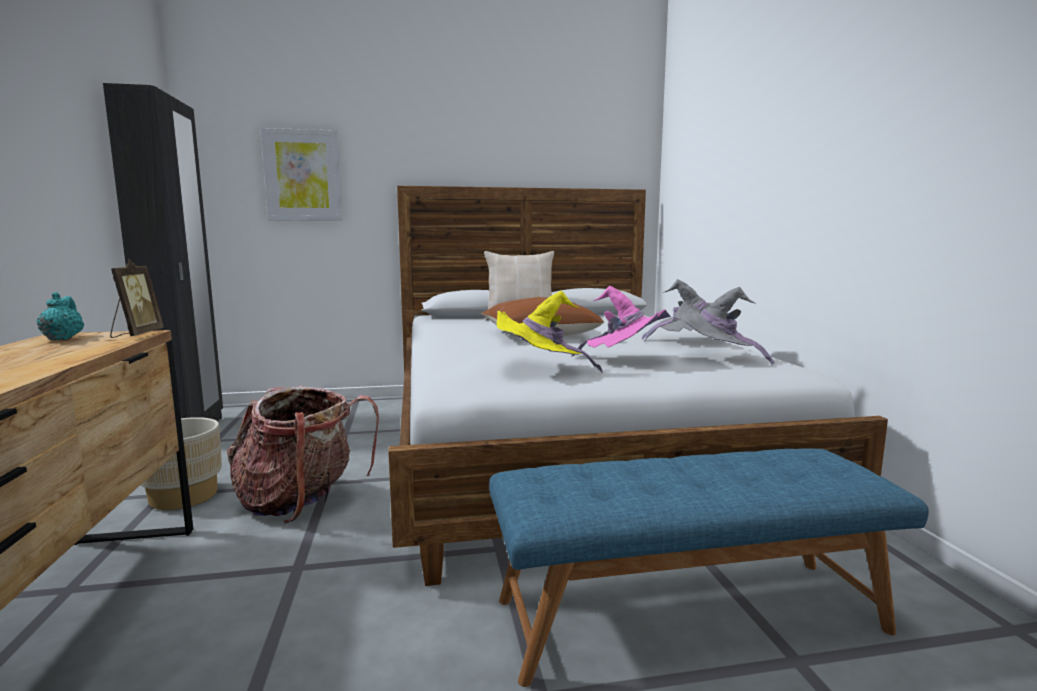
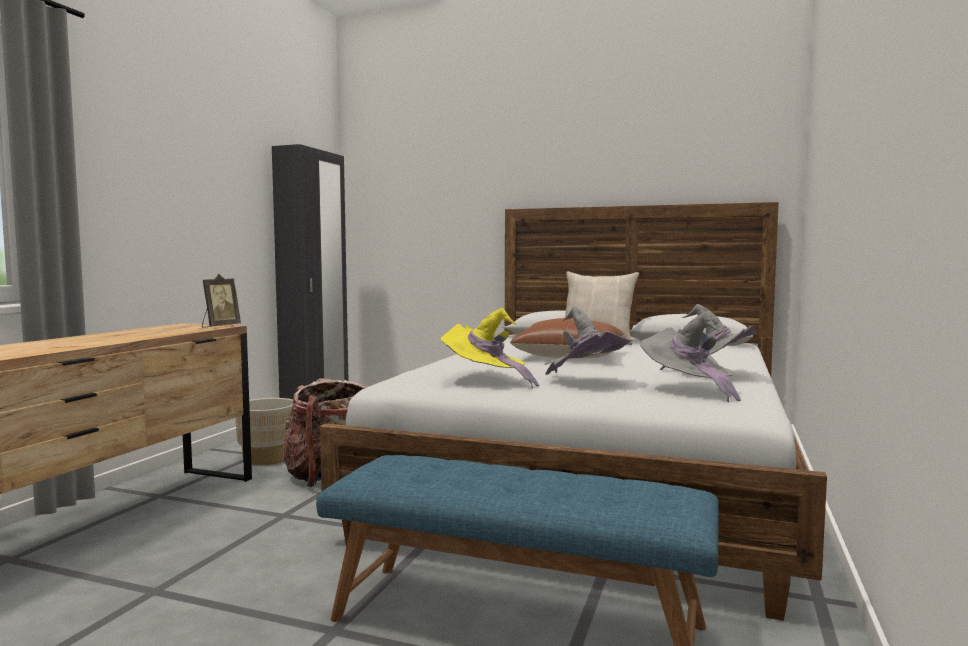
camera: 30 degrees right, 5 degrees down
turquoise teapot [37,292,84,340] -> none
picture [261,128,343,221] -> none
pink hat [571,286,671,357] -> grey hat [545,306,633,375]

